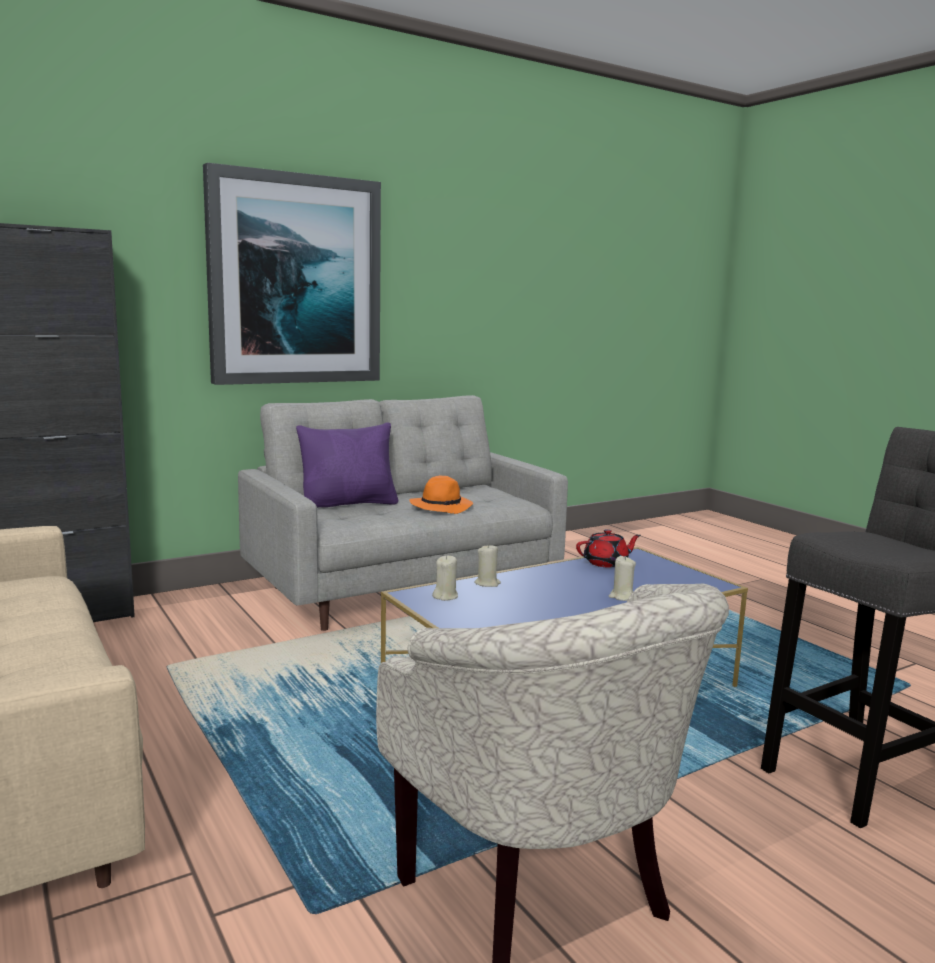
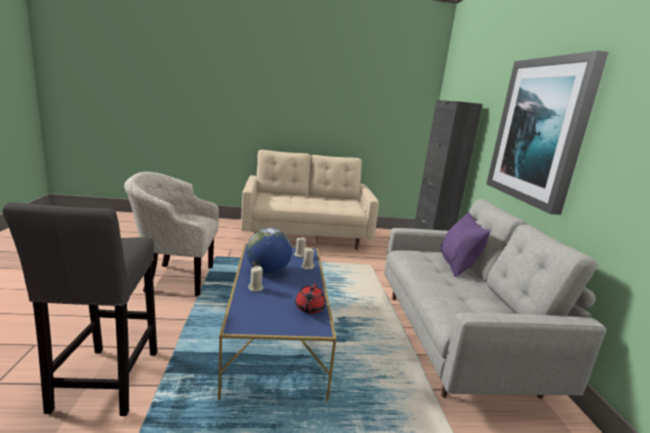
camera: 115 degrees right, 5 degrees up
orange hat [409,476,473,514] -> none
none -> globe [246,228,292,273]

